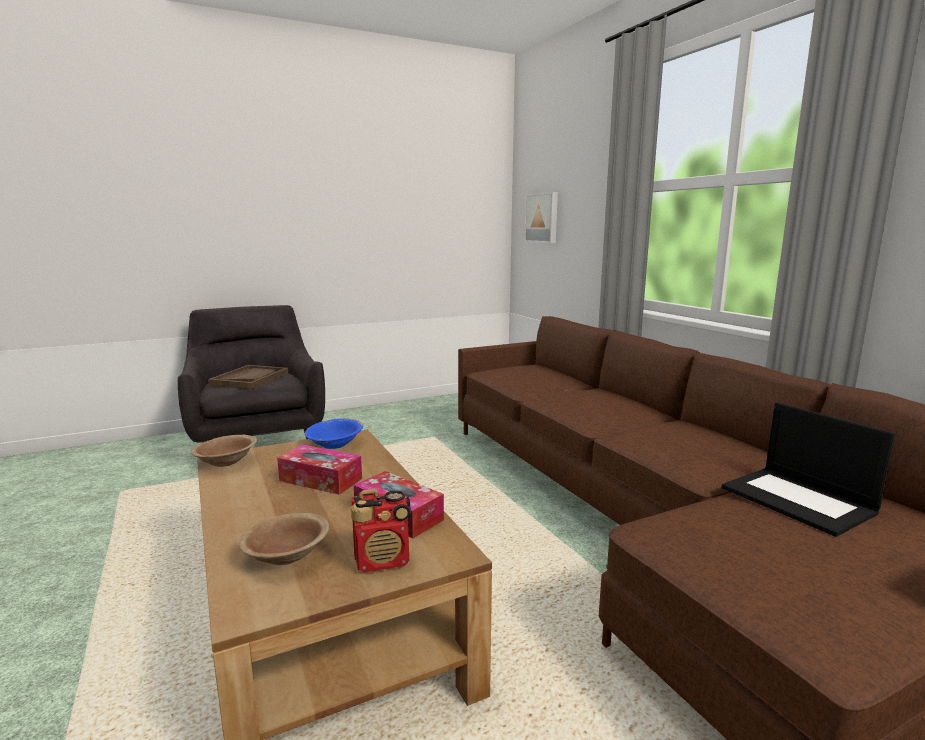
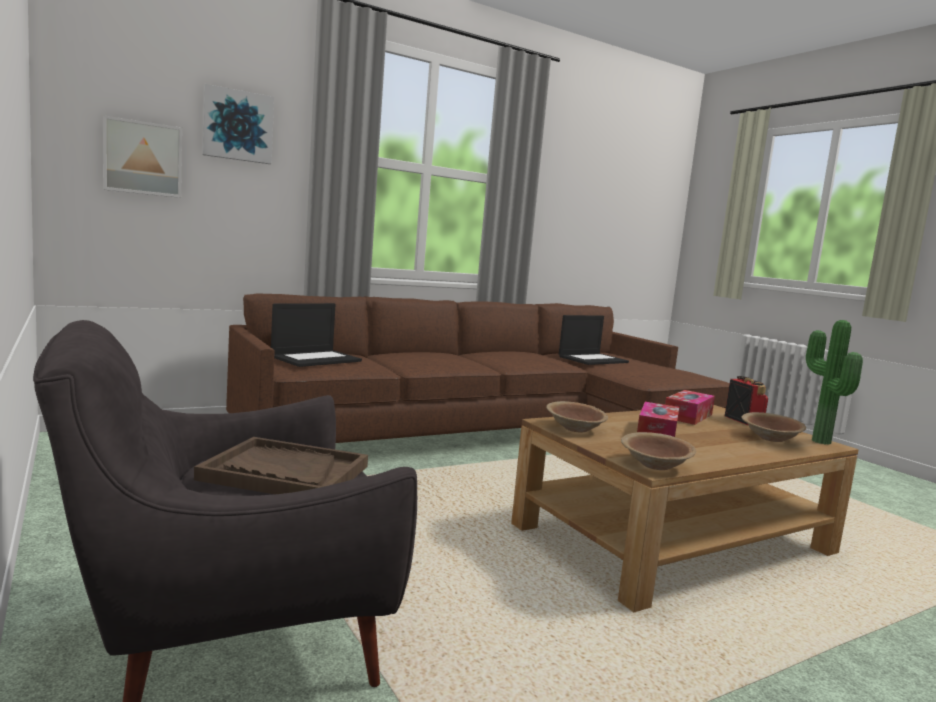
camera: 95 degrees left, 5 degrees down
blue bowl [305,418,363,449] -> brown bowl [546,401,608,433]
none -> picture [202,84,274,164]
none -> laptop [271,303,362,367]
none -> potted plant [806,320,863,445]

